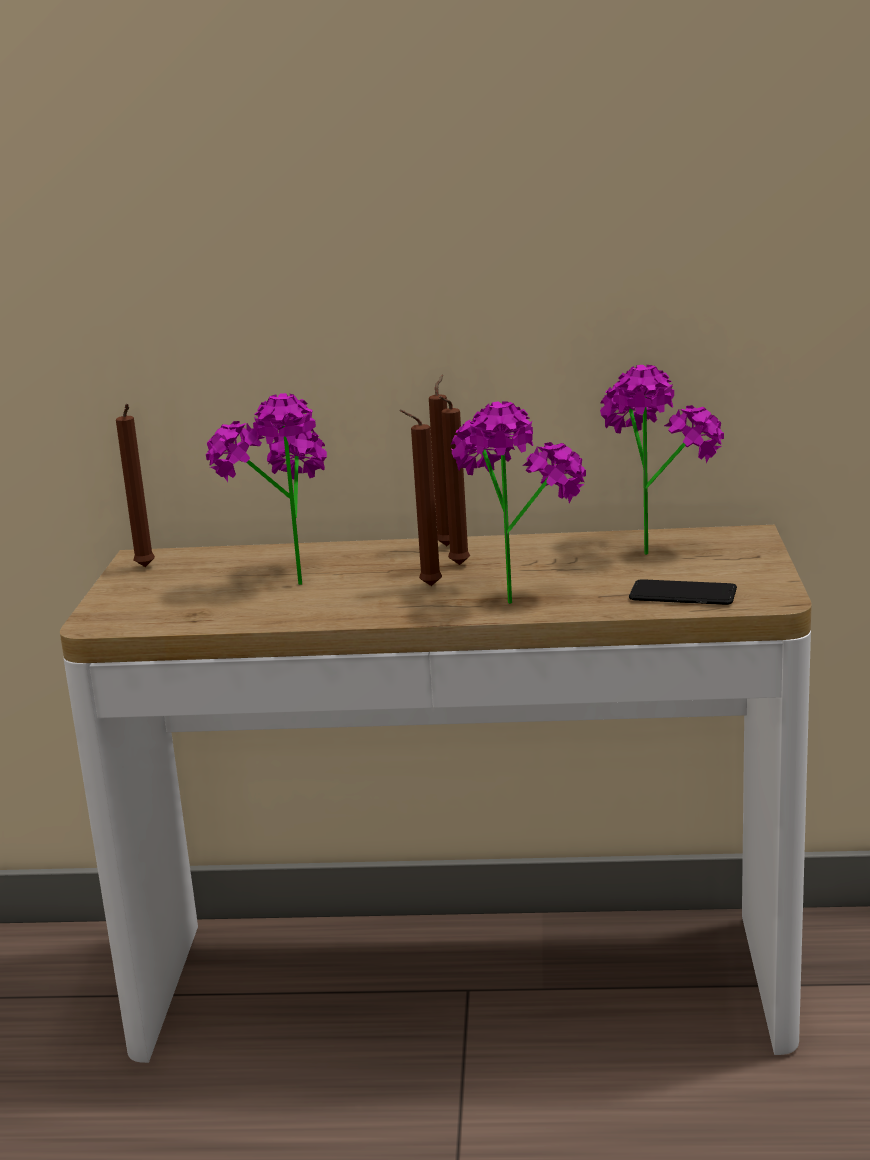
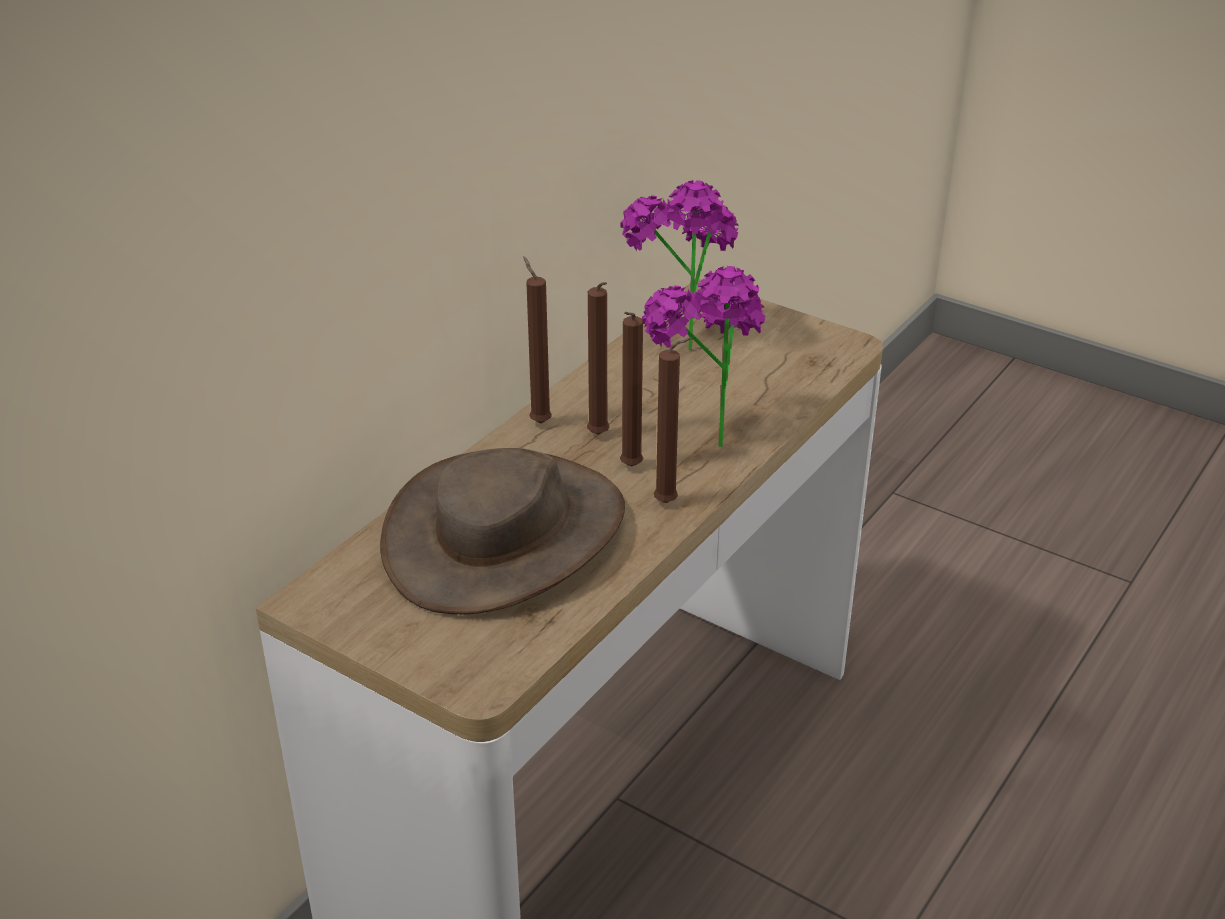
camera: 60 degrees left, 15 degrees up
brown candle [116,404,155,567] -> brown candle moved to [654,337,692,503]
potted plant [206,393,327,585] -> brown hat [380,448,625,615]
phone [629,579,737,605] -> none

